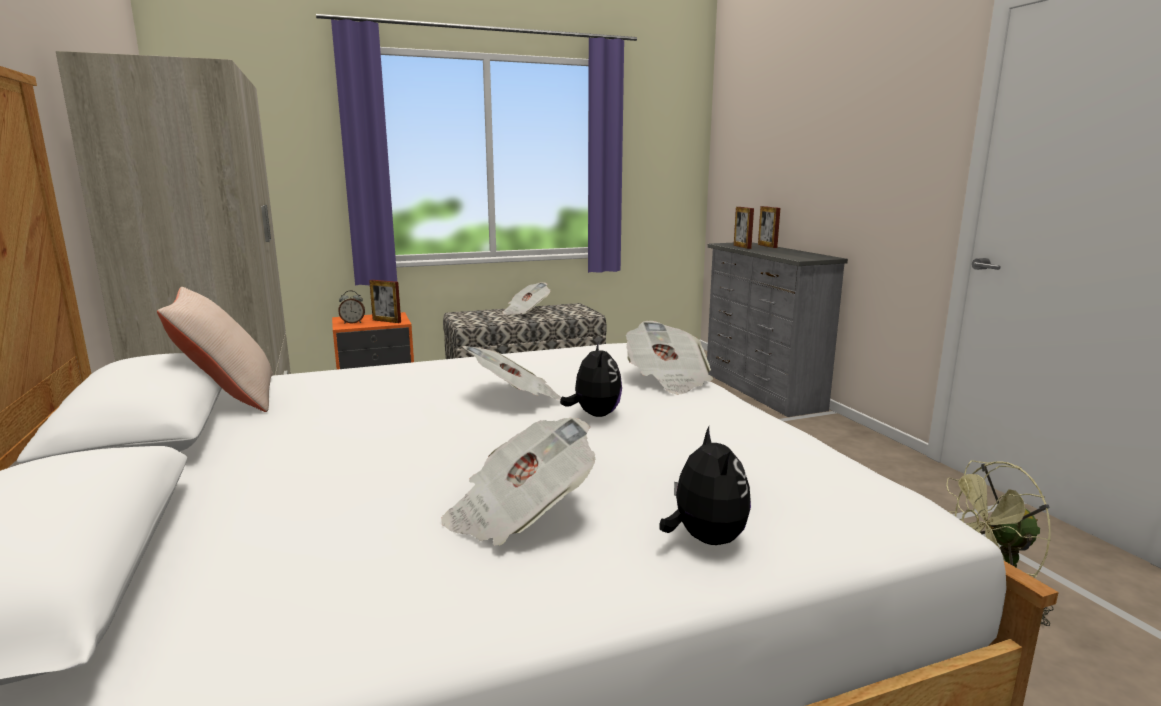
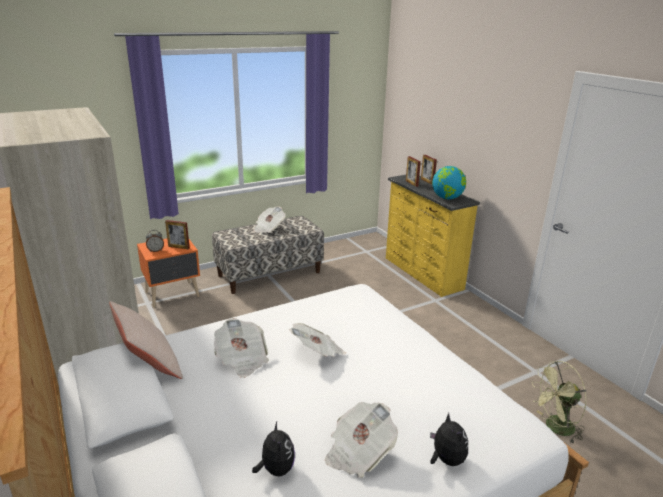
camera: 10 degrees left, 10 degrees up
plush toy [560,341,622,417] -> plush toy moved to [252,422,295,476]
newspaper [626,321,713,395] -> newspaper moved to [214,318,269,378]
grey dresser [707,242,848,417] -> yellow dresser [386,175,480,297]
none -> globe [432,166,466,199]

